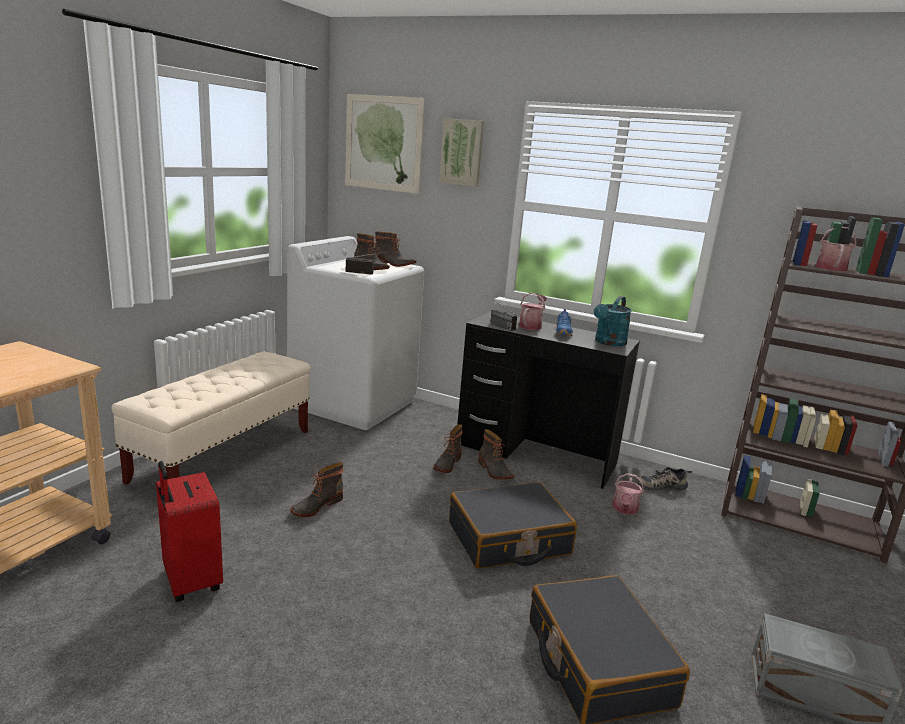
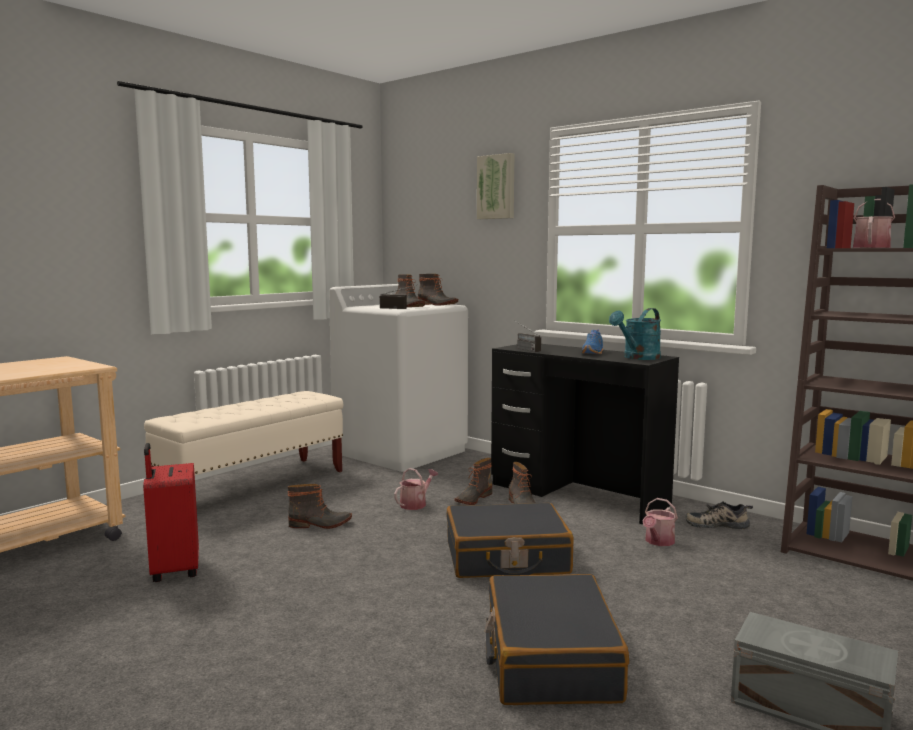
camera: 15 degrees right, 10 degrees down
boot [290,462,343,517] -> boot turned 150 degrees counterclockwise [288,484,352,529]
picture [345,94,425,194] -> none
watering can [519,293,547,330] -> watering can moved to [394,468,438,510]

